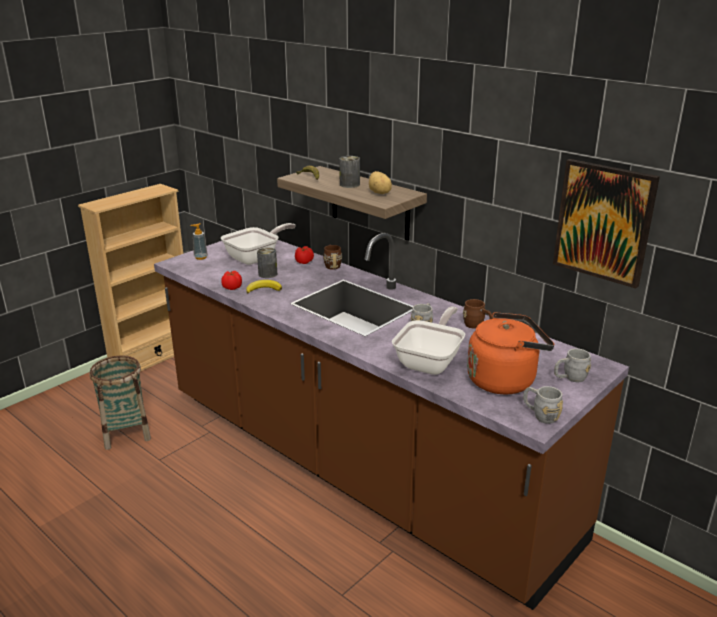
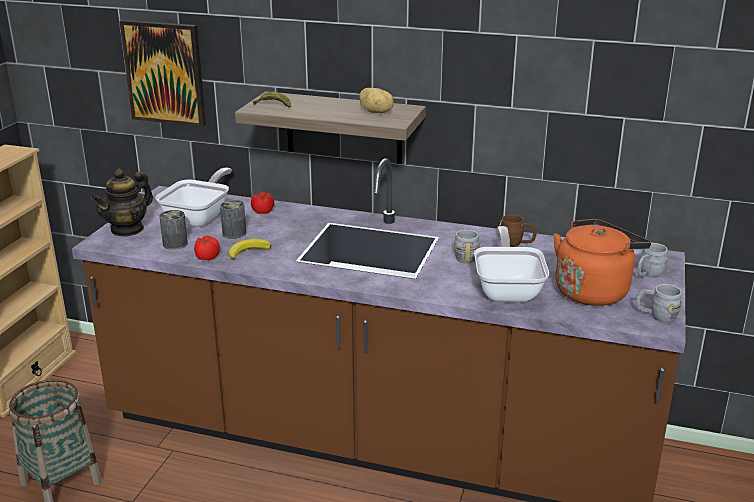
camera: 25 degrees left, 0 degrees up
soap dispenser [190,223,208,260] -> teapot [91,169,153,237]
brown mug [323,245,342,270] -> none
can [339,156,360,188] -> can moved to [159,210,188,250]
picture [553,159,660,288] -> picture moved to [119,20,206,127]

